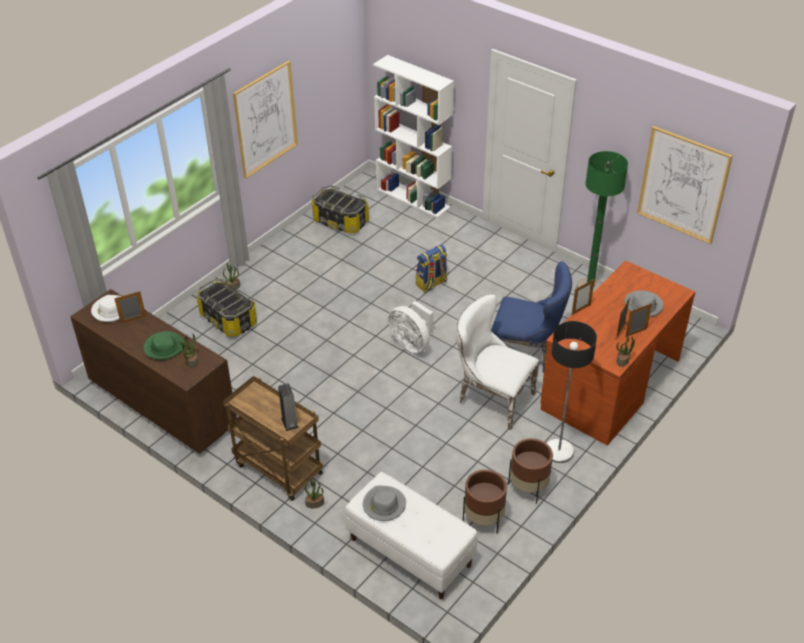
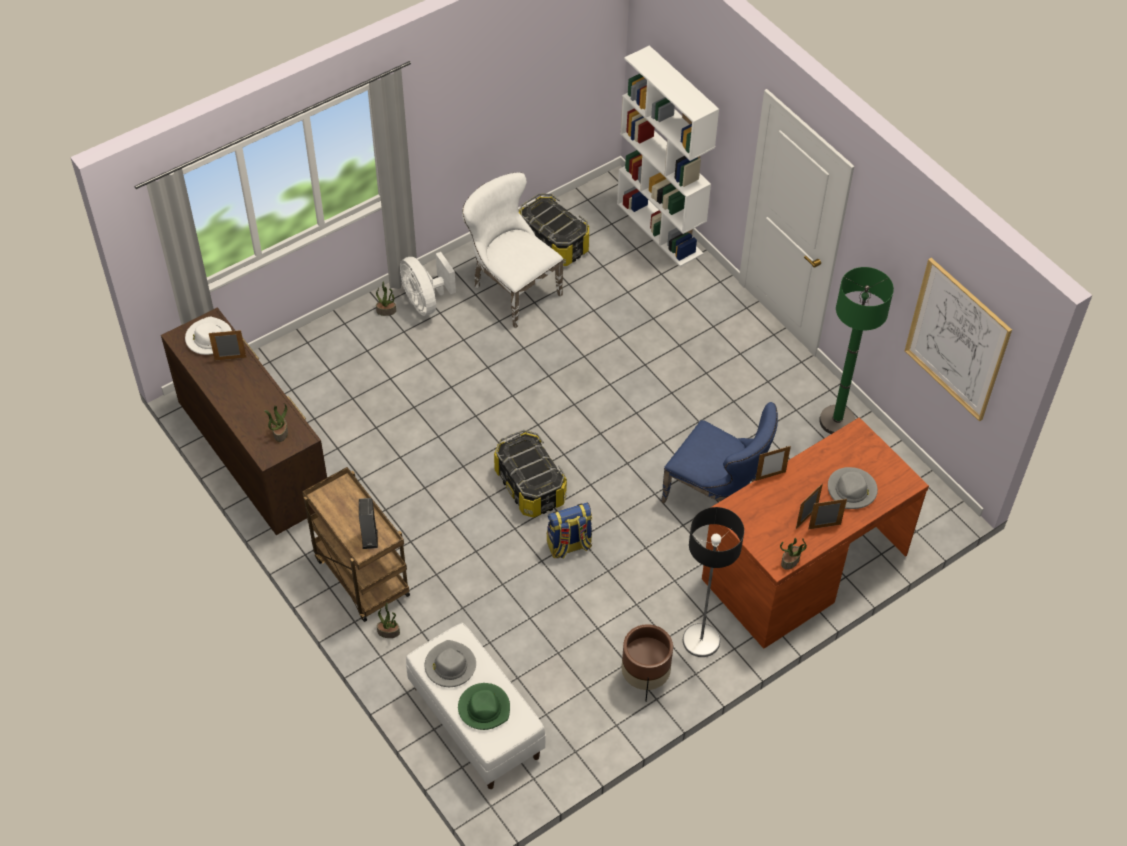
camera: 15 degrees right, 10 degrees up
green hat [144,331,184,360] -> green hat moved to [458,683,510,730]
storage box [197,279,257,336] -> storage box moved to [494,430,567,518]
picture [233,60,298,179] -> none
white fan [388,301,433,353] -> white fan moved to [400,252,456,316]
backpack [416,245,447,292] -> backpack moved to [547,503,592,559]
white chair [456,294,539,430] -> white chair moved to [462,172,563,328]
brown planter [463,469,507,534] -> none

